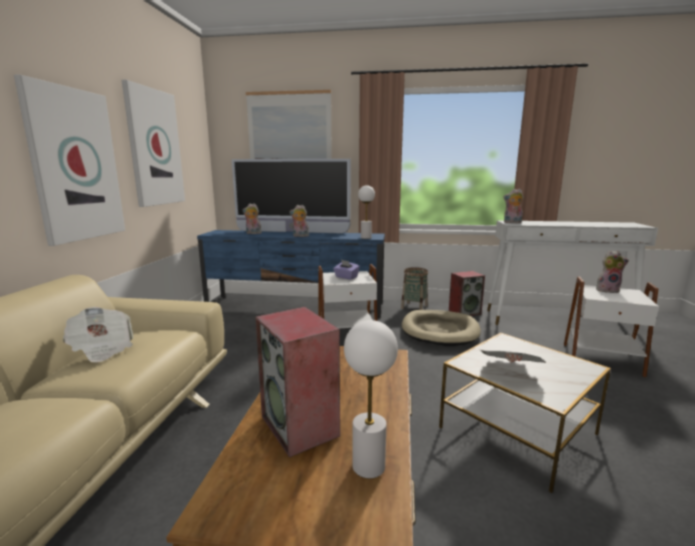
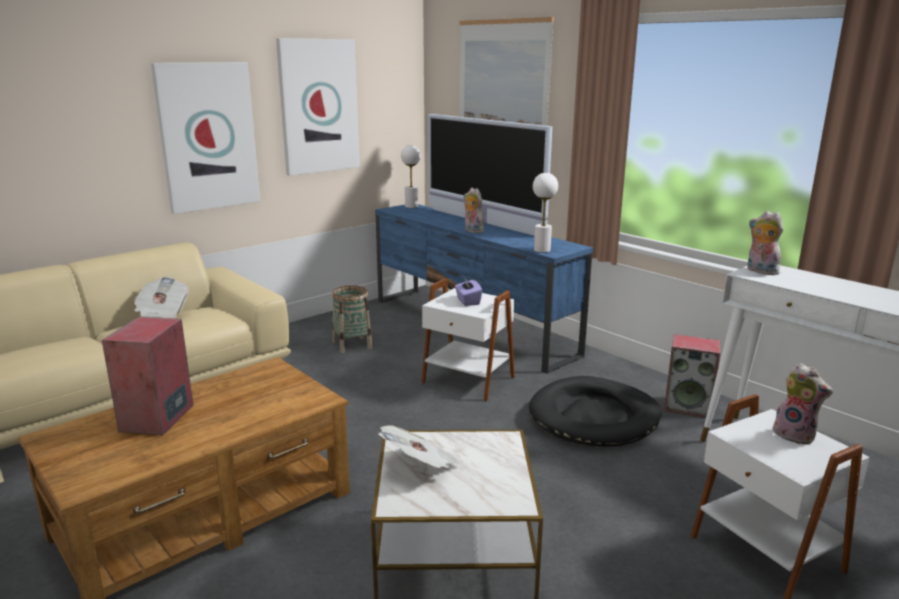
camera: 40 degrees right, 5 degrees up
plush toy [243,203,262,234] -> none
white table lamp [344,320,398,479] -> white table lamp moved to [401,145,421,208]
basket [401,267,428,310] -> basket moved to [332,286,372,353]
beige dog bed [402,310,481,346] -> black dog bed [529,376,662,447]

